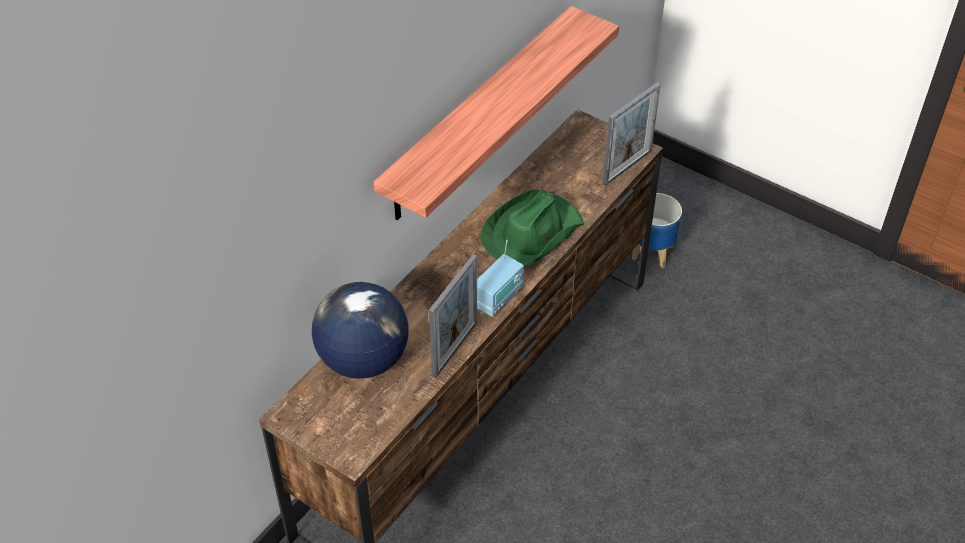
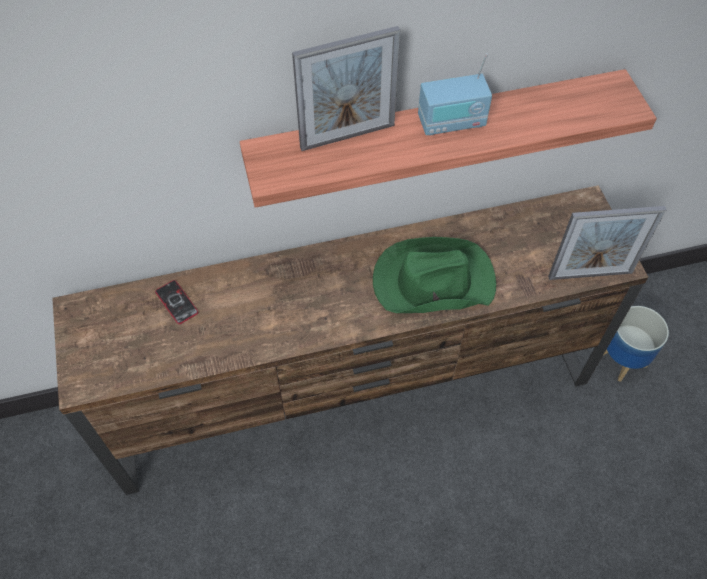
camera: 40 degrees right, 10 degrees up
globe [312,282,409,379] -> phone [155,280,198,324]
picture frame [429,254,477,378] -> picture frame moved to [292,26,400,151]
radio [477,240,524,317] -> radio moved to [418,53,492,136]

